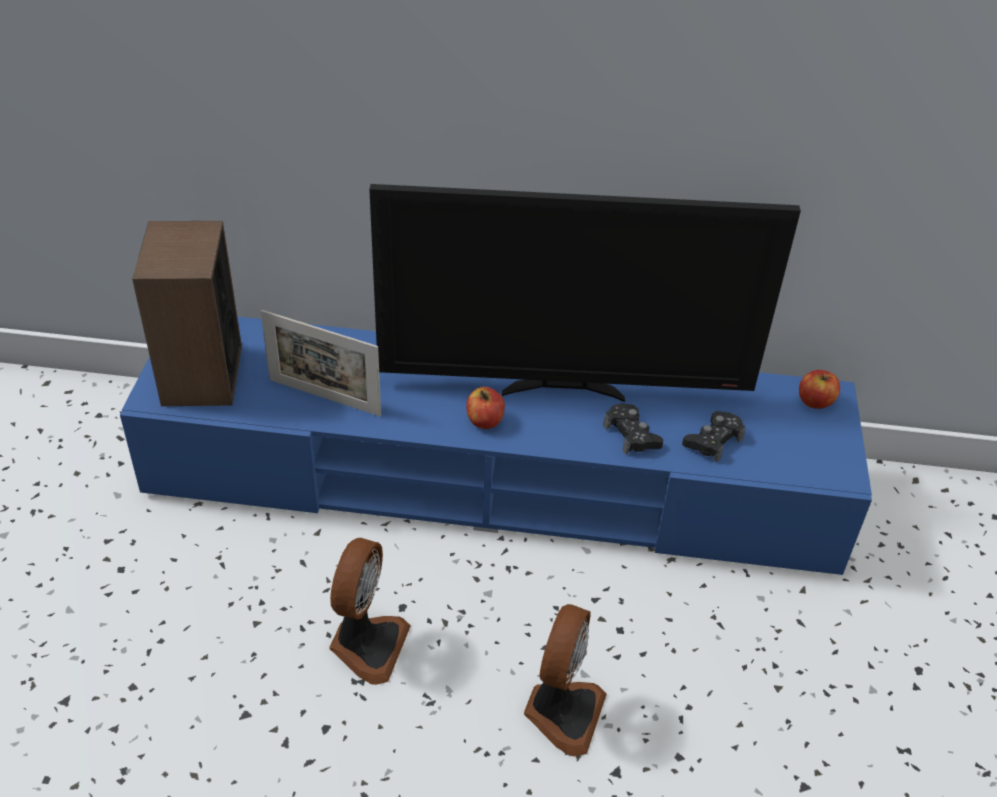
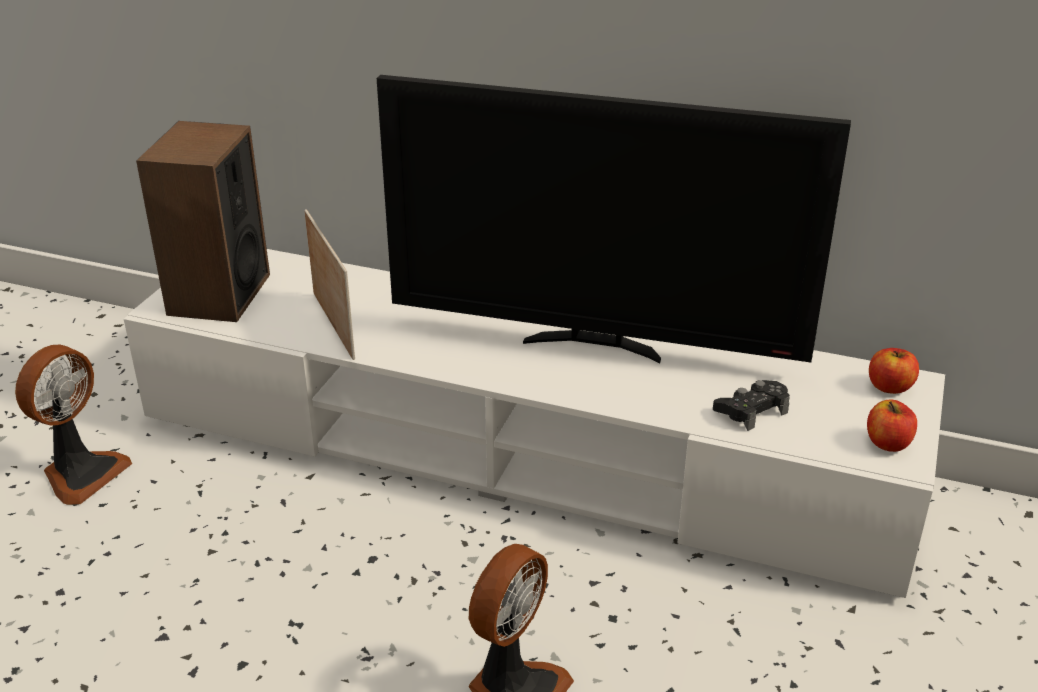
camera: 15 degrees right, 10 degrees down
blue tv stand [120,316,872,575] -> white tv stand [124,249,945,598]
picture frame [261,310,381,416] -> picture frame turned 150 degrees counterclockwise [304,209,355,360]
fan [329,538,411,685] -> fan moved to [15,345,132,505]
apple [466,387,505,429] -> apple moved to [867,399,917,452]
black game controller [603,403,663,455] -> none

